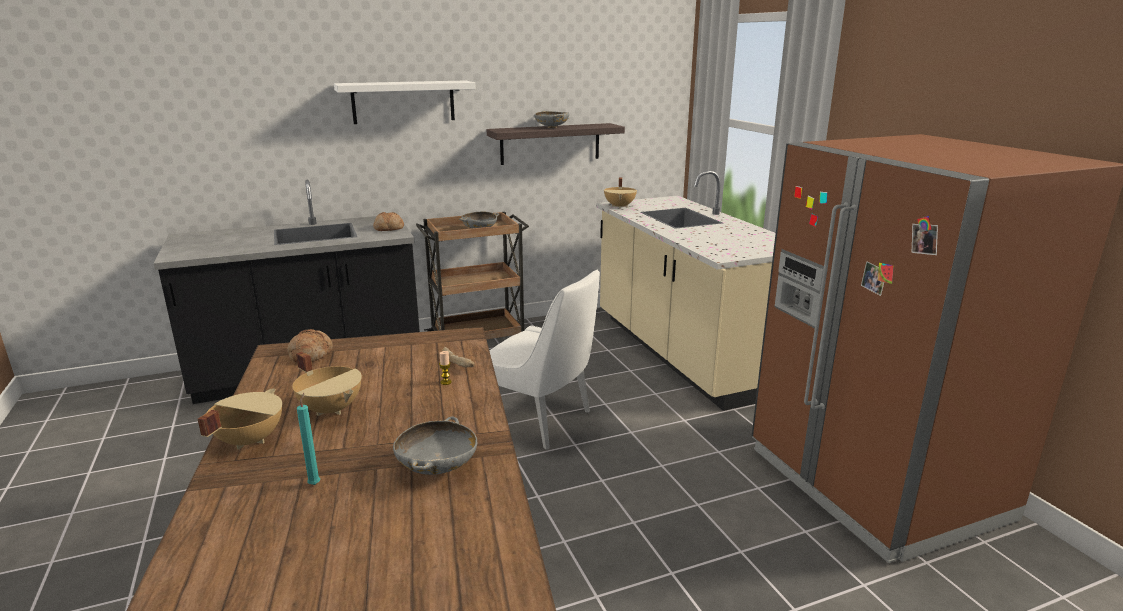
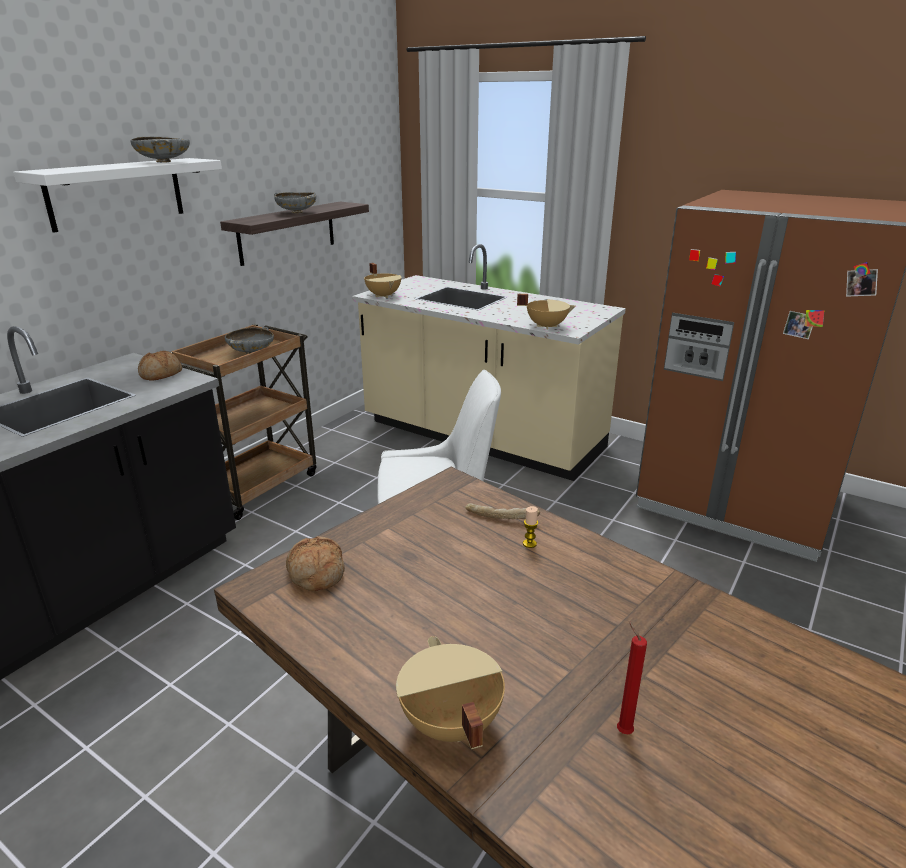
camera: 35 degrees left, 5 degrees up
beige cooking pot [292,352,362,416] -> beige cooking pot moved to [517,294,576,330]
turquoise candle [297,393,320,485] -> red candle [617,621,647,734]
grey bowl [393,417,477,475] -> grey bowl moved to [131,137,190,163]

